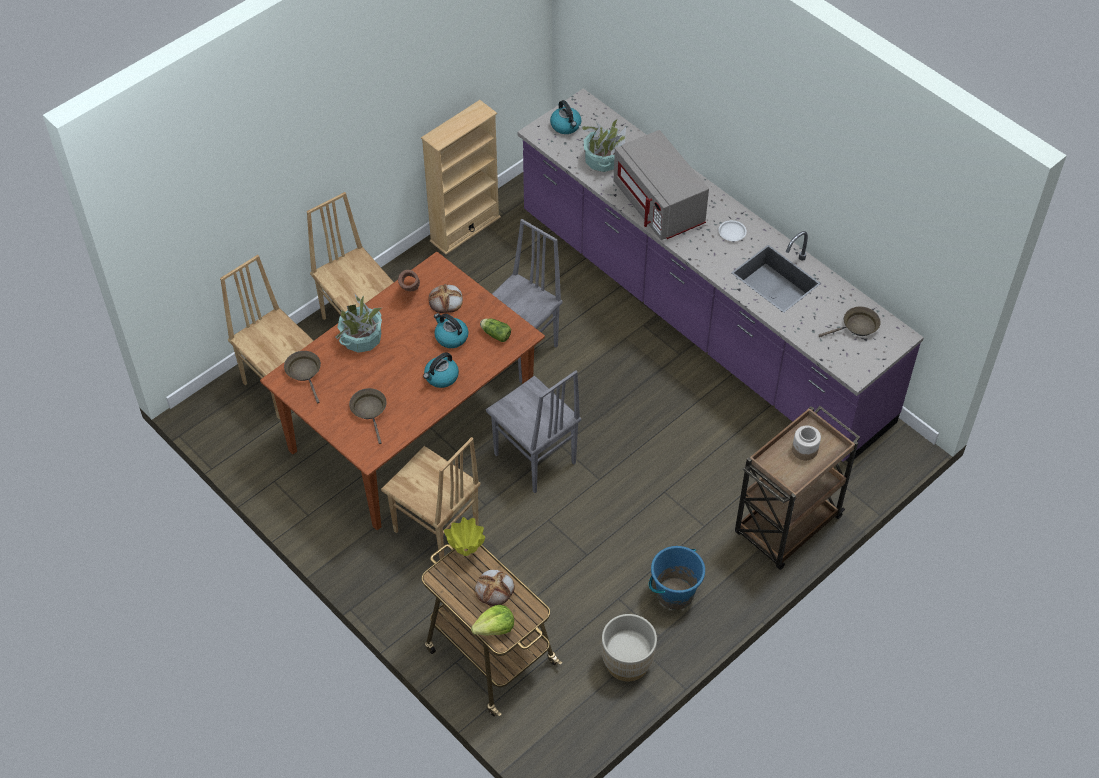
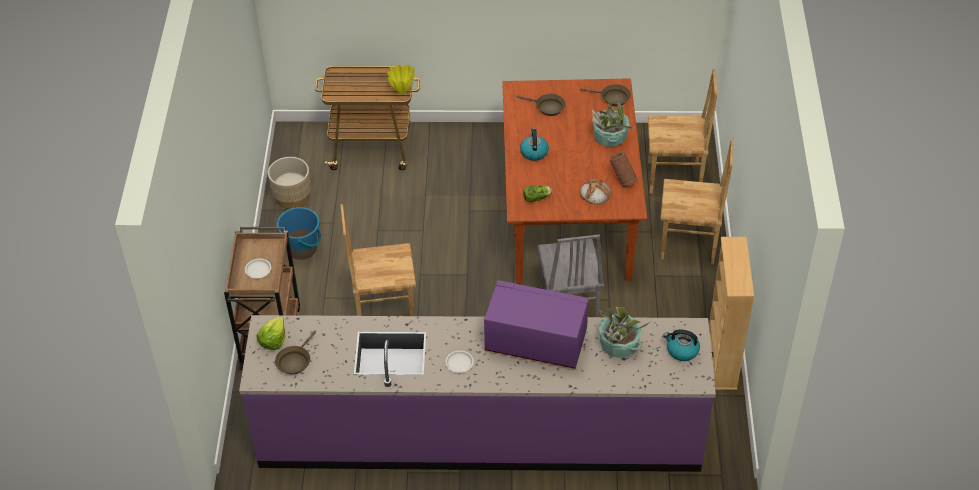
camera: 135 degrees right, 5 degrees down
brown chair [381,437,481,559] -> brown chair moved to [341,204,416,316]
kettle [434,313,468,348] -> none
lettuce [471,605,514,636] -> lettuce moved to [257,316,285,350]
bread [475,570,515,606] -> none
grey chair [486,370,581,493] -> none
grey microwave [613,130,709,240] -> purple microwave [484,280,589,369]
jar [792,426,821,460] -> white plate [245,259,271,278]

